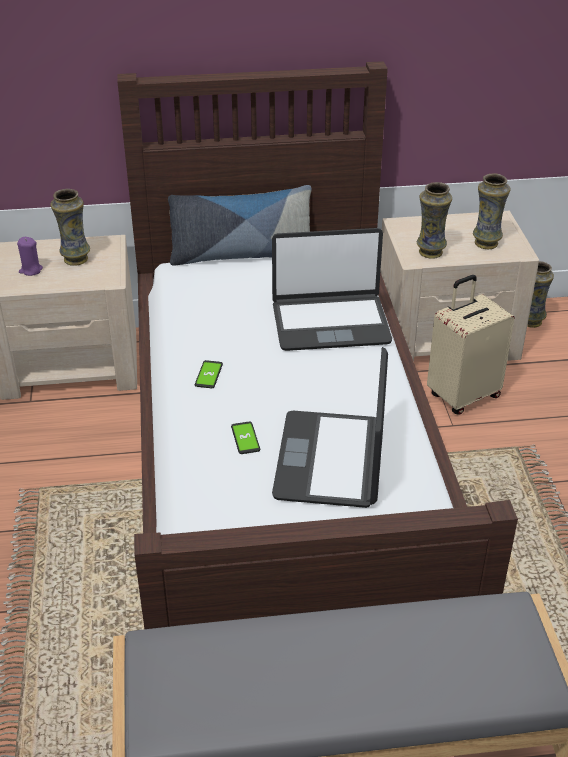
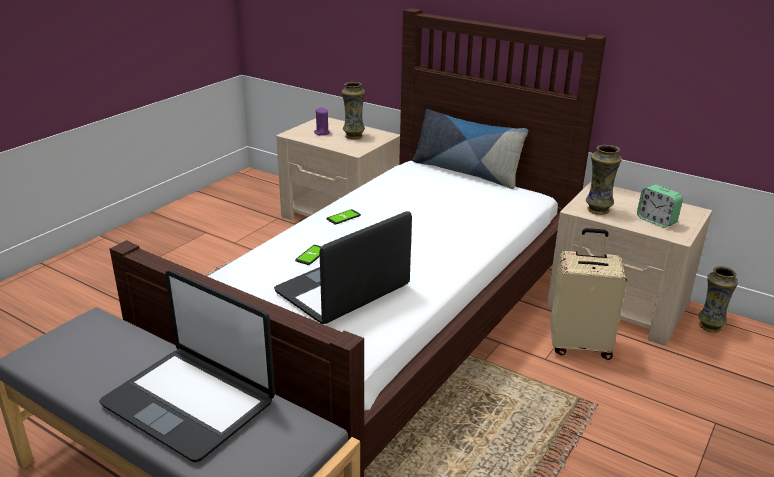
camera: 40 degrees right, 10 degrees down
laptop [272,228,392,351] -> laptop moved to [99,270,275,462]
vase [473,173,511,249] -> alarm clock [637,185,683,228]

